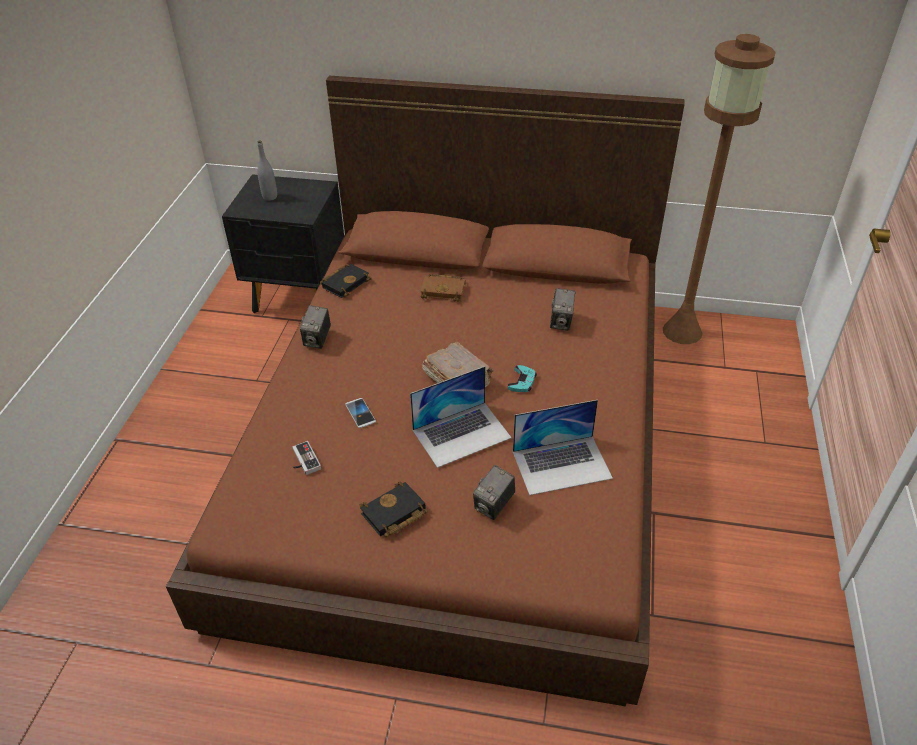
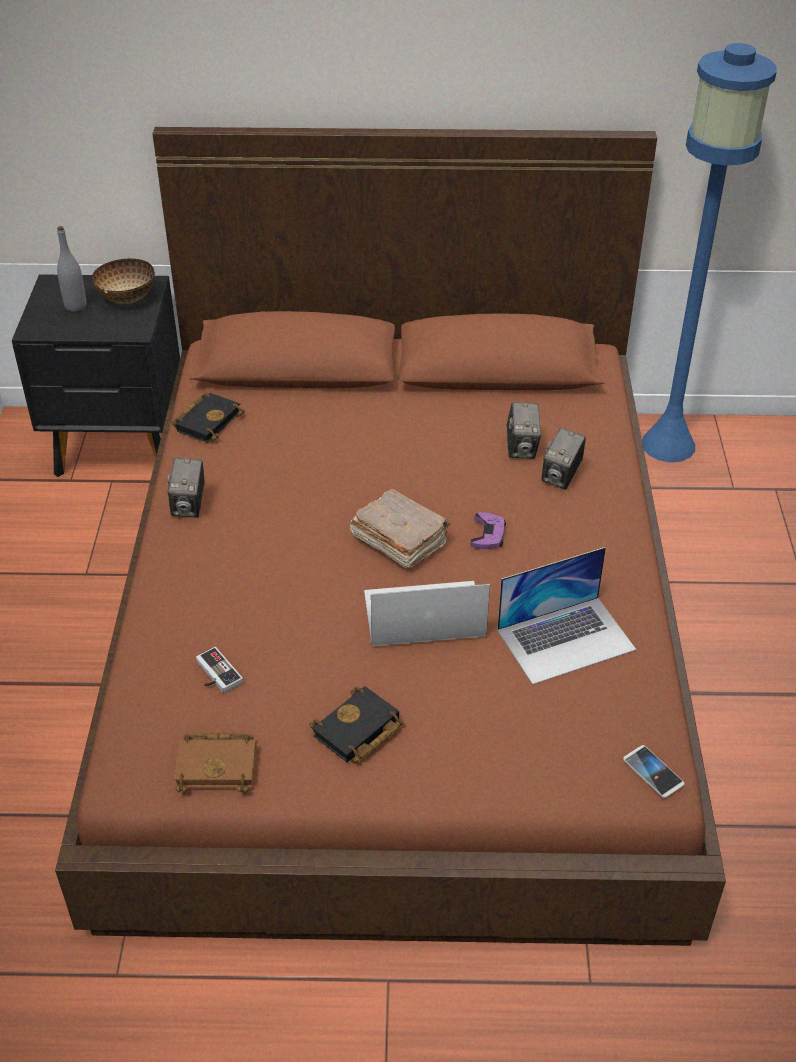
camera: 10 degrees left, 0 degrees up
phone [345,398,376,428] -> phone moved to [623,745,684,798]
laptop [410,366,512,468] -> laptop turned 150 degrees counterclockwise [364,581,490,646]
brown book [420,274,465,302] -> brown book moved to [173,733,257,792]
camera [473,465,515,520] -> camera moved to [541,428,586,490]
turquoise game controller [508,365,537,392] -> purple game controller [471,512,506,549]
brown floor lamp [663,34,776,344] -> blue floor lamp [642,43,777,462]
none -> bowl [92,258,155,304]

